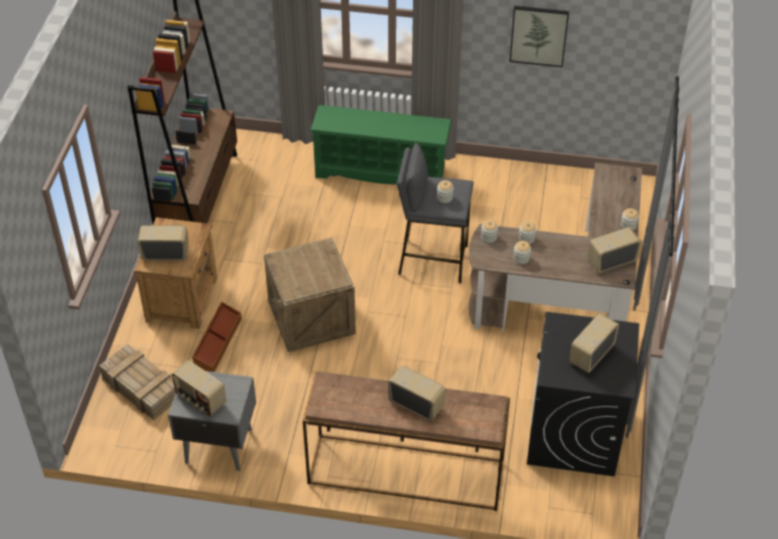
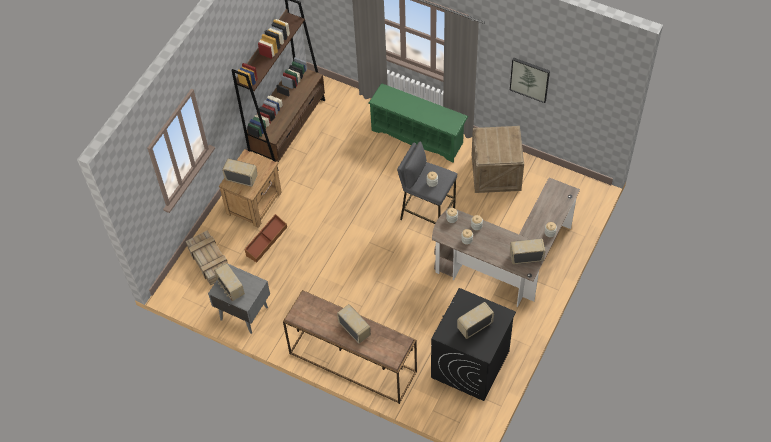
camera: 20 degrees right, 10 degrees up
crate [264,237,356,352] -> crate moved to [472,126,524,193]

